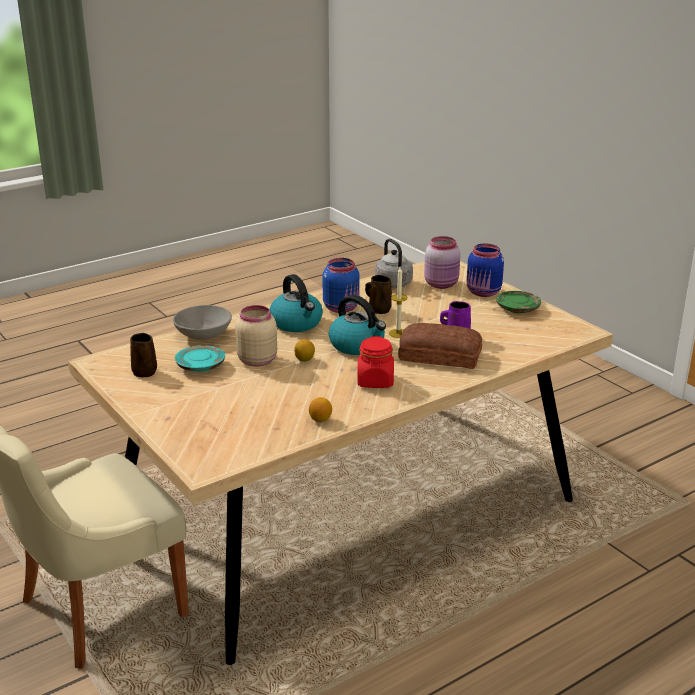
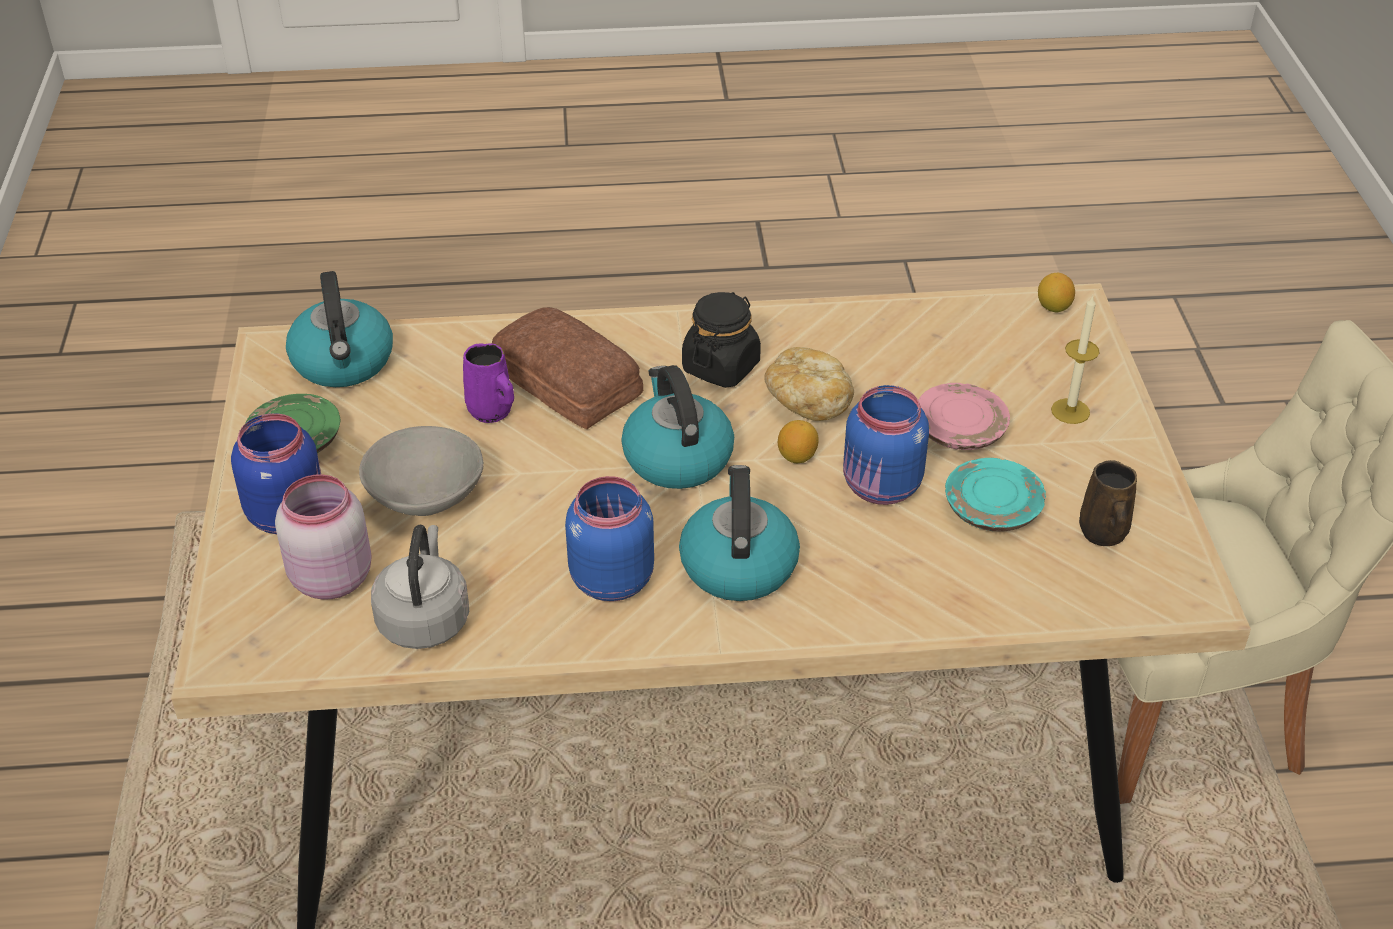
camera: 150 degrees left, 15 degrees up
grey bowl [173,305,232,340] -> grey bowl moved to [359,426,484,516]
beige jar [235,305,277,367] -> blue jar [843,385,929,505]
lemon [309,397,332,422] -> lemon moved to [1038,273,1075,312]
red jar [357,336,394,388] -> black jar [682,292,761,388]
brown mug [365,275,392,314] -> none
candle [389,267,408,338] -> candle moved to [1051,296,1099,424]
none -> kettle [286,271,393,387]
none -> bread [764,347,854,421]
none -> pink plate [918,383,1010,450]

